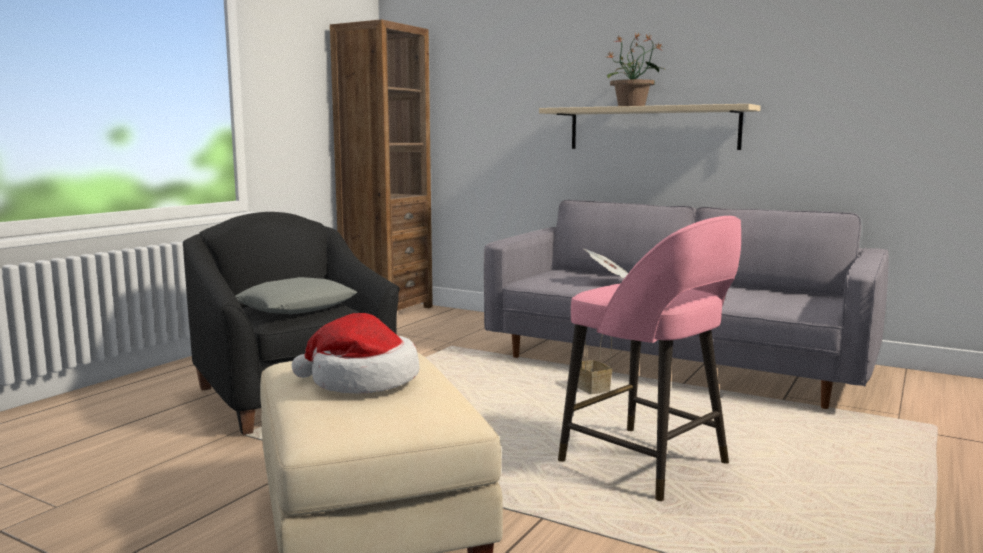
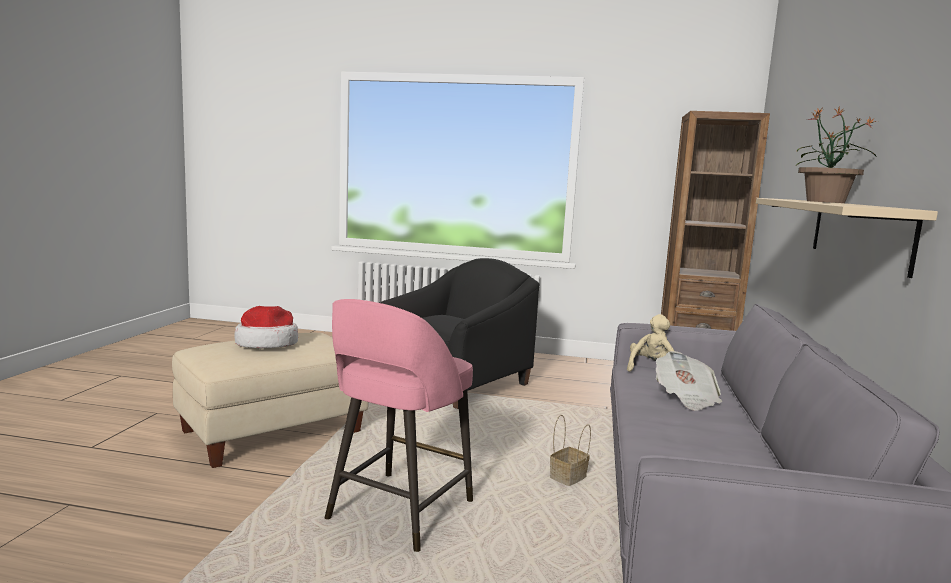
camera: 70 degrees right, 0 degrees up
grey pillow [236,277,358,314] -> none
none -> beige plush toy [627,314,674,372]

